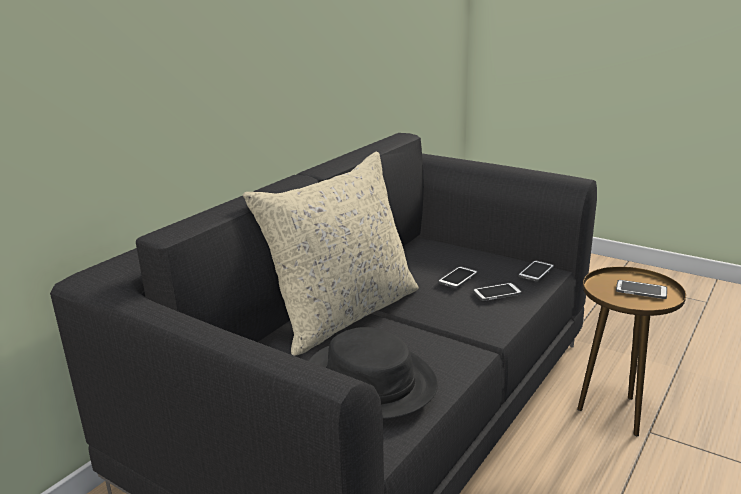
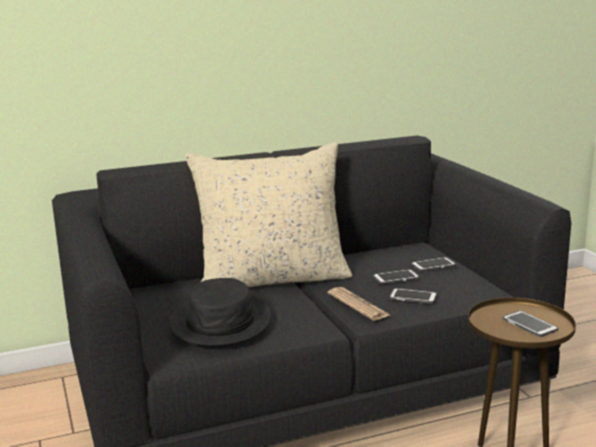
camera: 35 degrees right, 5 degrees down
phone [518,260,554,282] -> phone moved to [411,257,456,271]
none -> newspaper [328,287,390,321]

